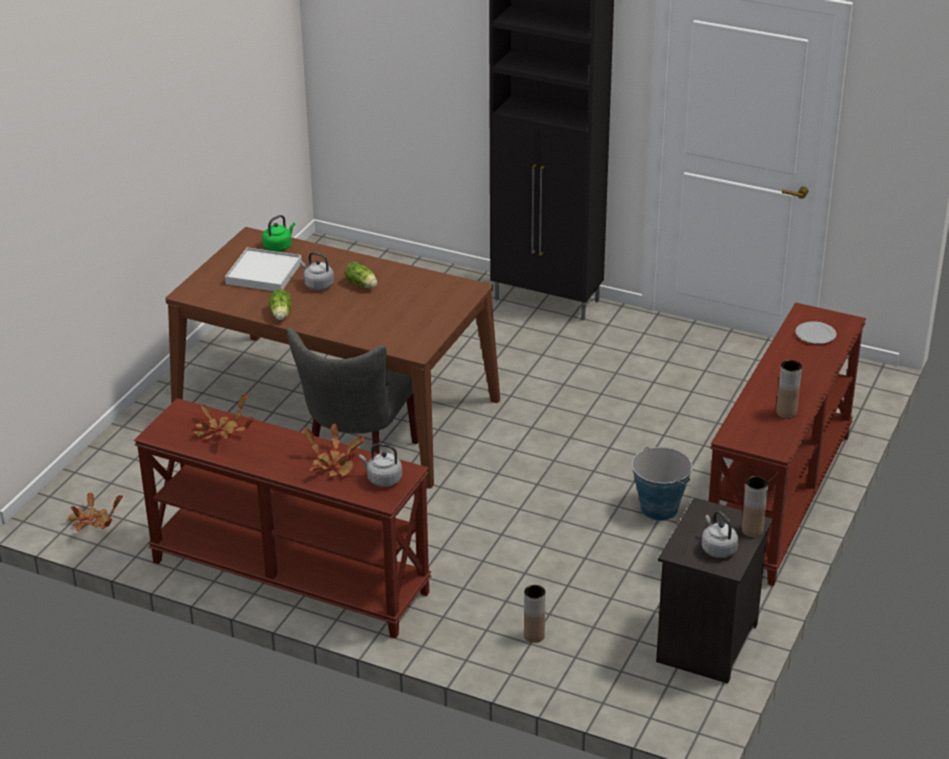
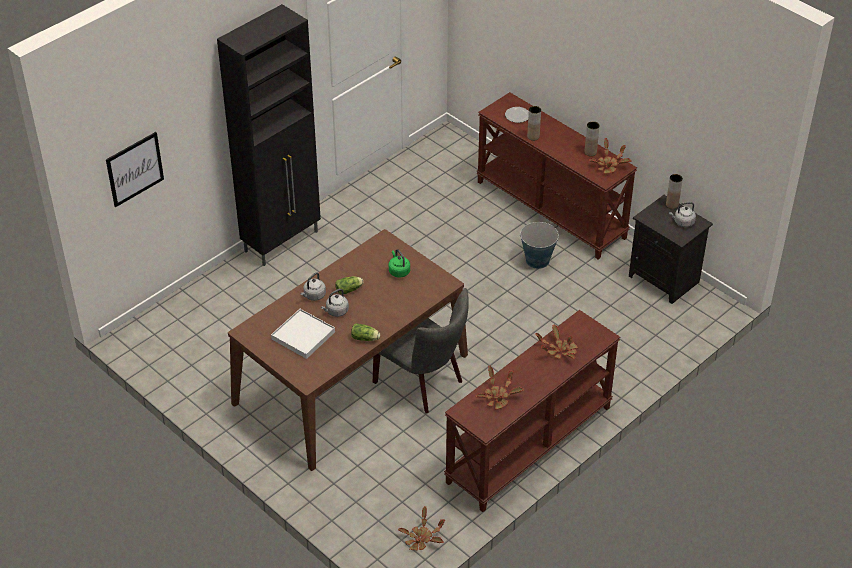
camera: 70 degrees left, 10 degrees up
green kettle [262,215,295,252] -> green kettle moved to [389,249,410,278]
grey kettle [359,443,402,487] -> grey kettle moved to [300,272,326,301]
brown vase [524,585,546,643] -> brown vase moved to [527,106,541,141]
none -> picture [106,132,164,207]
none -> potted plant [589,138,631,174]

